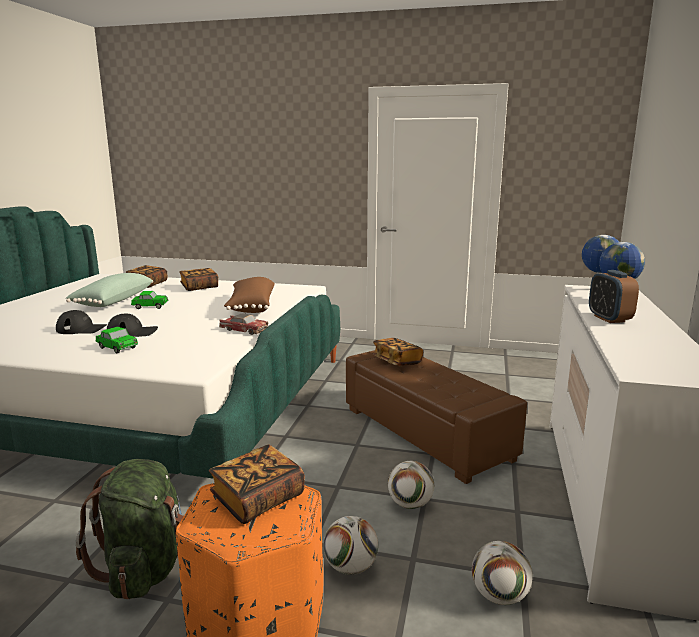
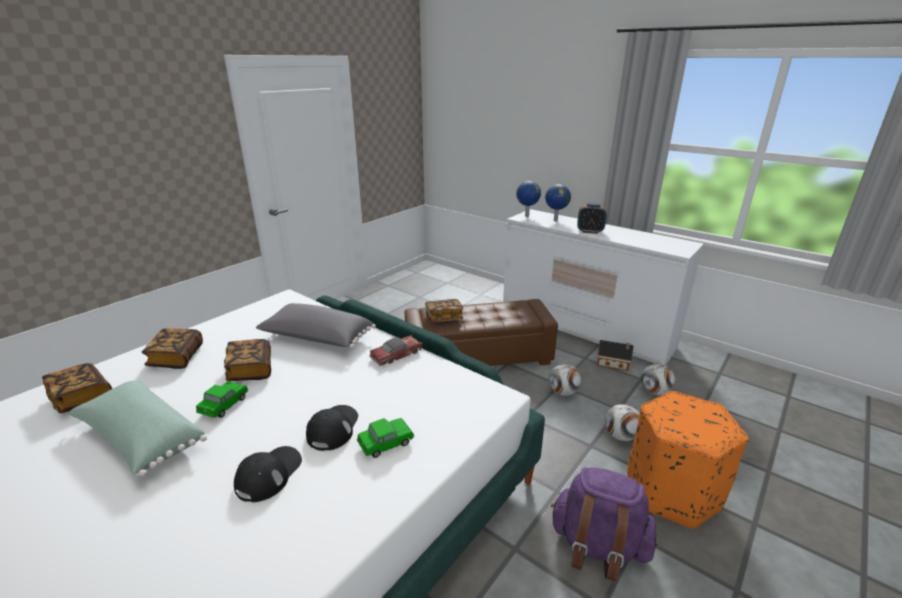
camera: 65 degrees left, 10 degrees up
green backpack [76,459,184,600] -> purple backpack [551,467,658,581]
book [209,445,305,524] -> book moved to [224,339,271,381]
brown pillow [224,277,275,313] -> grey pillow [256,303,376,348]
none -> toy house [597,340,634,371]

